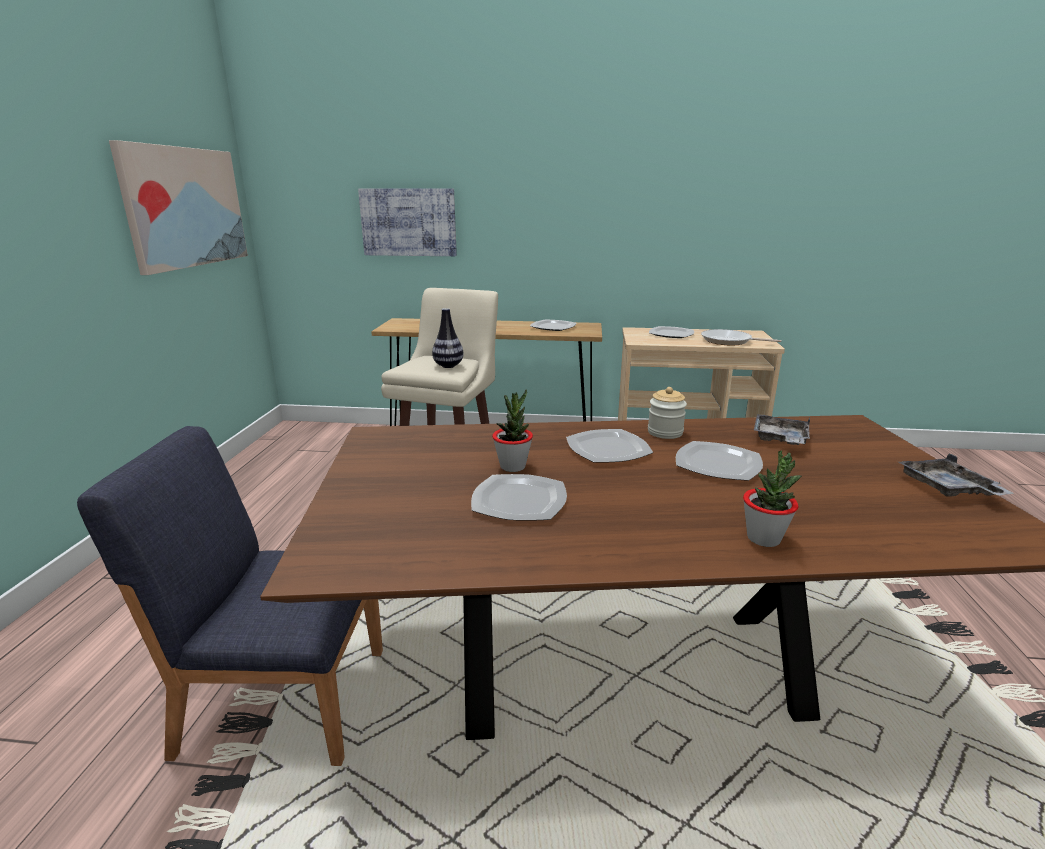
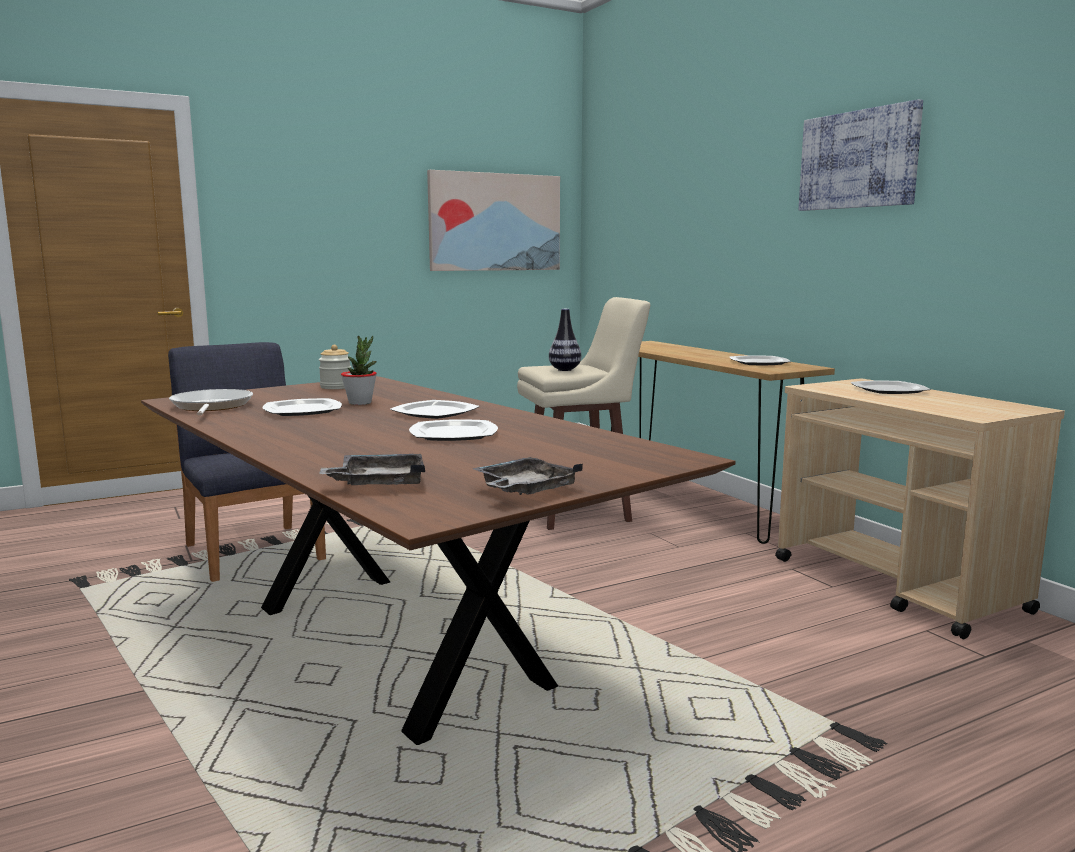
camera: 55 degrees right, 10 degrees down
picture [358,188,457,256] -> picture moved to [799,99,923,211]
jar [648,387,687,439] -> jar moved to [319,345,351,389]
frying pan [701,329,781,346] -> frying pan moved to [169,389,253,416]
potted plant [743,451,802,547] -> none
grey tray [754,414,810,445] -> grey tray moved to [319,454,425,485]

